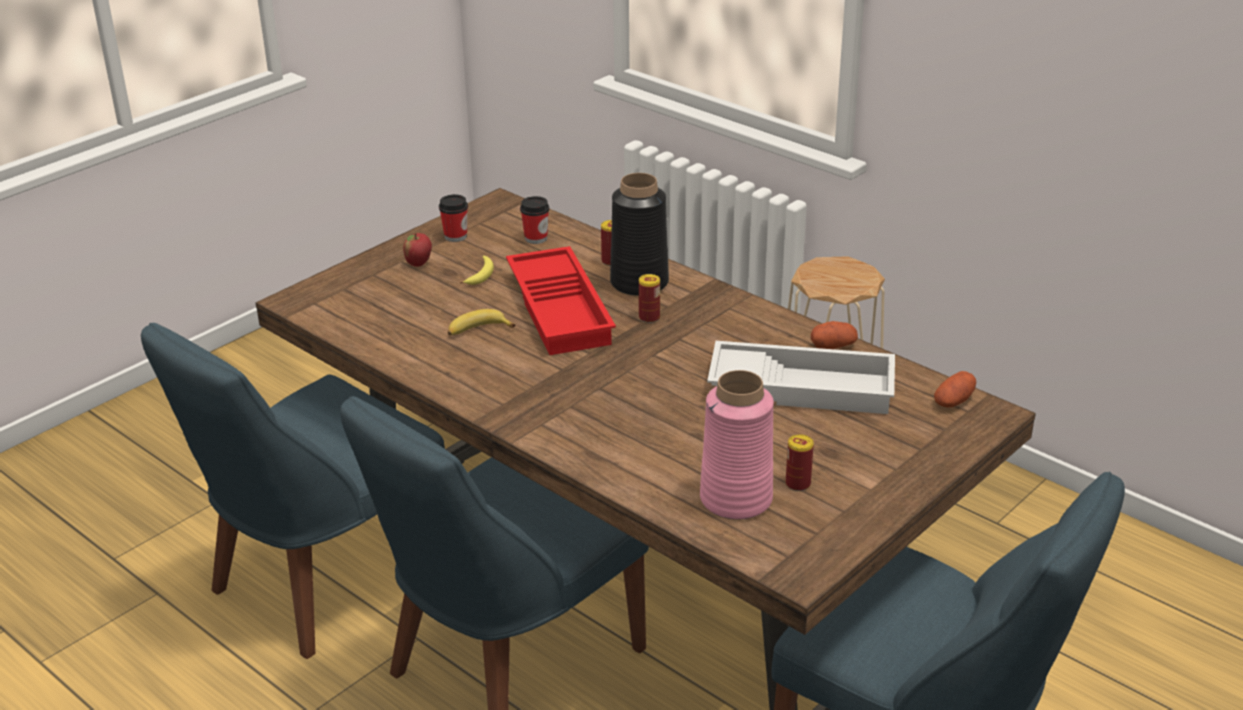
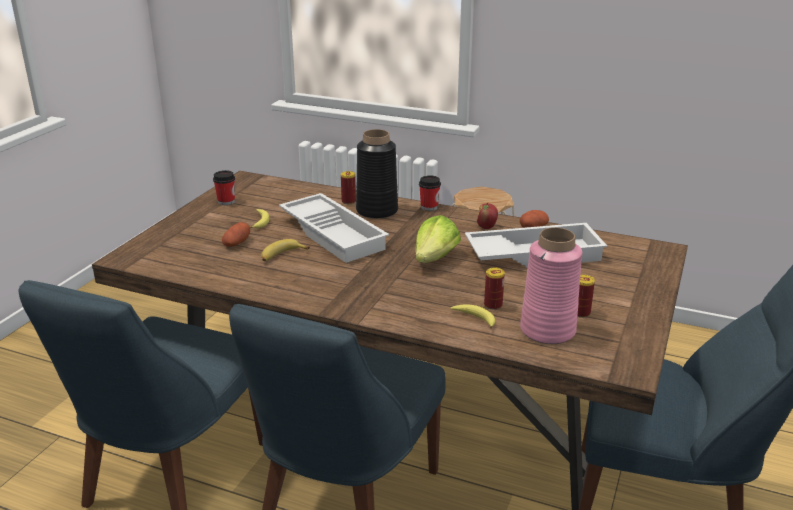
camera: 20 degrees left, 5 degrees down
apple [403,233,432,267] -> apple moved to [477,203,498,229]
red tray [506,246,616,355] -> white tray [279,193,389,263]
cup [520,196,549,244] -> cup moved to [419,175,441,211]
can [639,274,660,323] -> can moved to [484,267,505,310]
potato [934,371,976,407] -> potato moved to [222,222,250,247]
none -> lettuce [415,215,461,263]
none -> banana [451,305,495,329]

